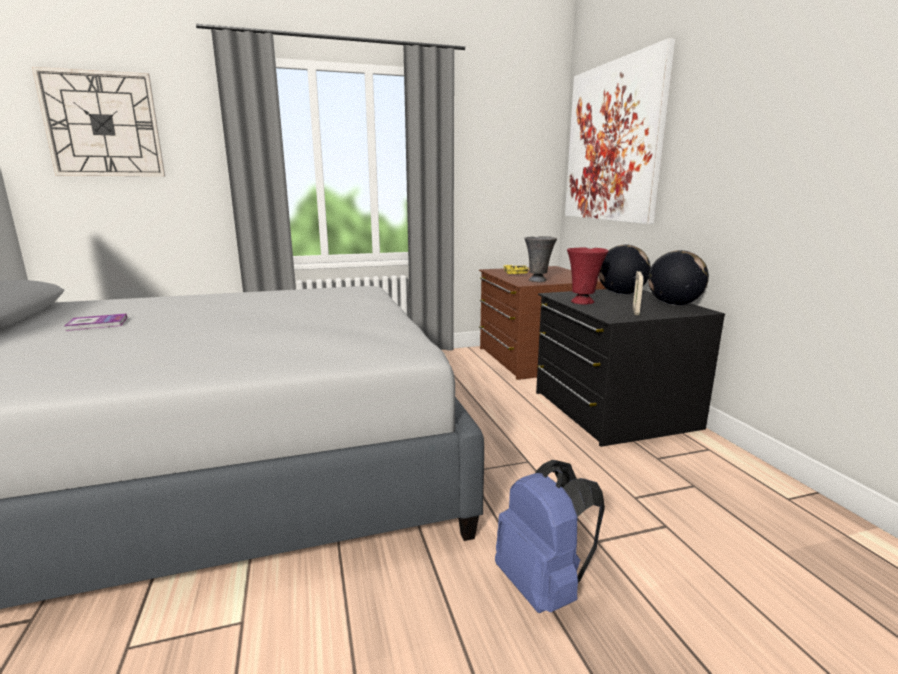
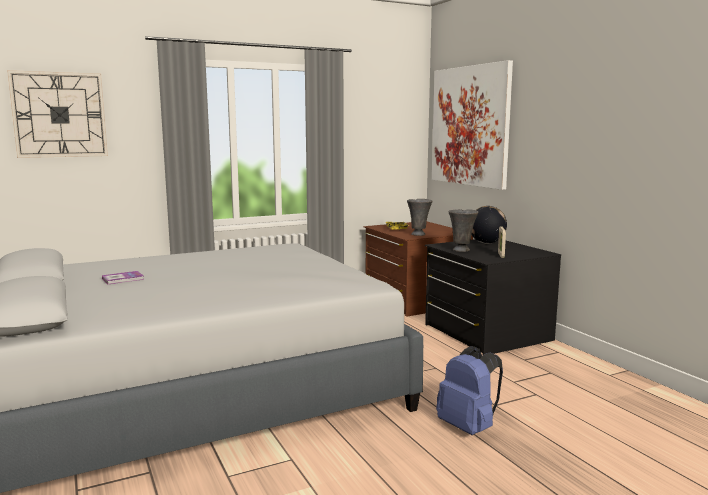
camera: 10 degrees left, 5 degrees down
red vase [567,247,608,305] -> grey vase [448,209,479,252]
globe [648,250,709,305] -> none

